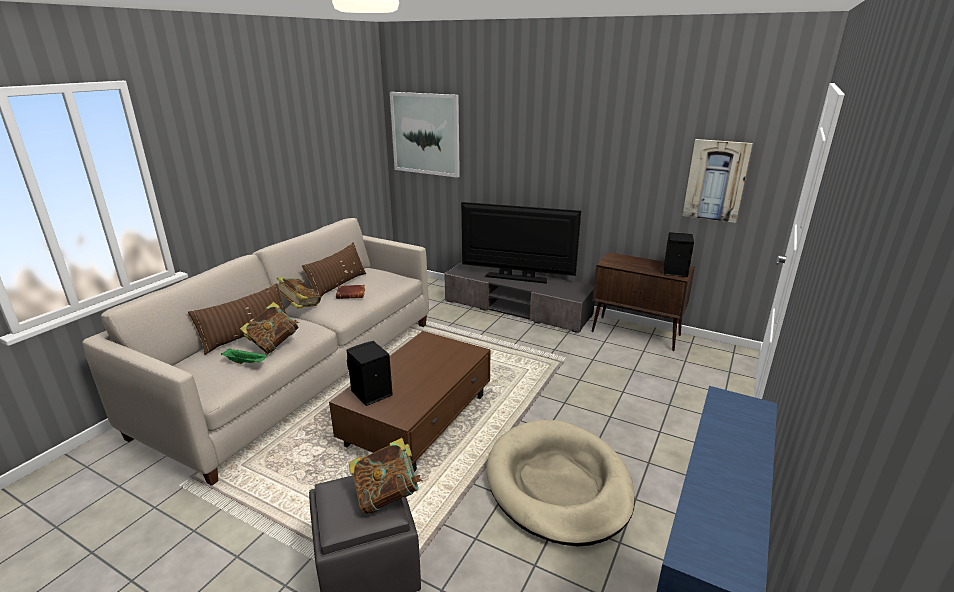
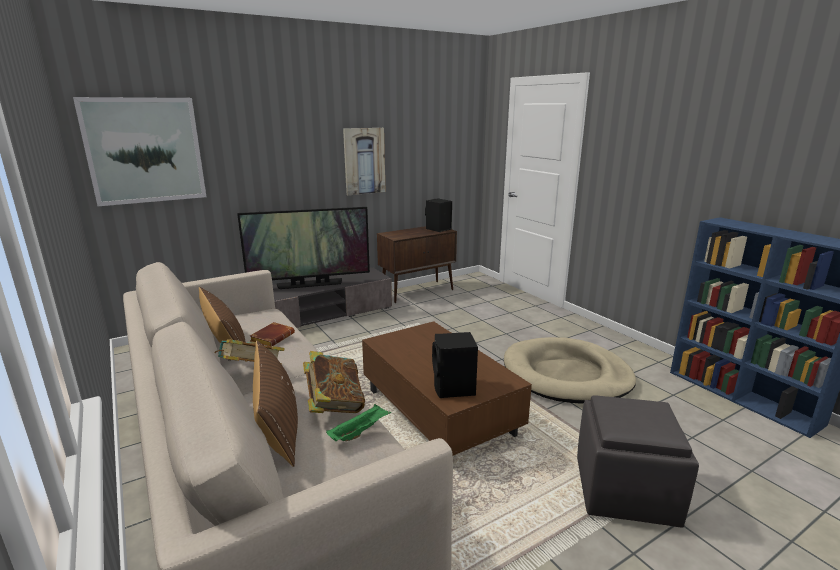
camera: 60 degrees left, 5 degrees down
book [349,438,423,514] -> none
television [461,202,581,284] -> television turned 150 degrees counterclockwise [237,207,370,289]
picture [682,139,753,223] -> picture moved to [343,128,386,195]

